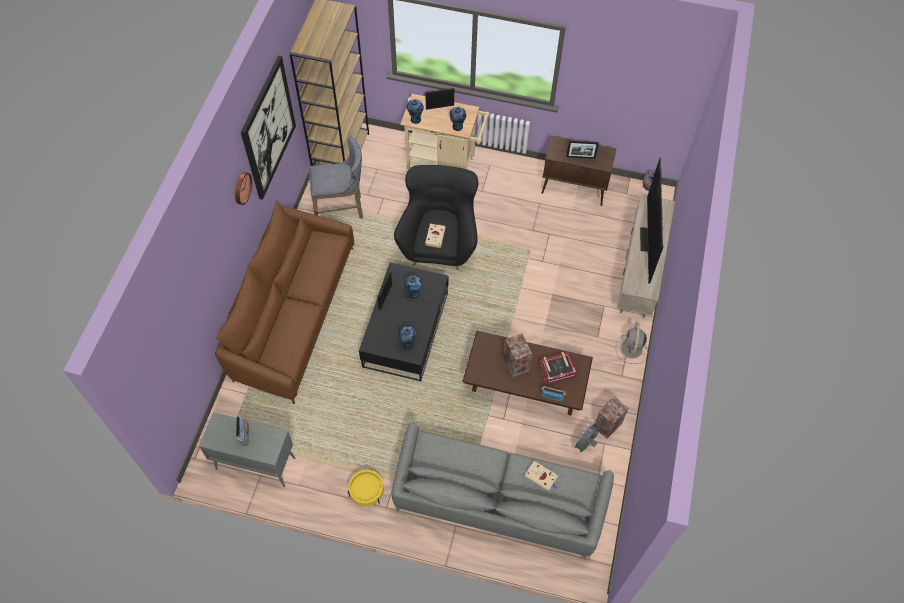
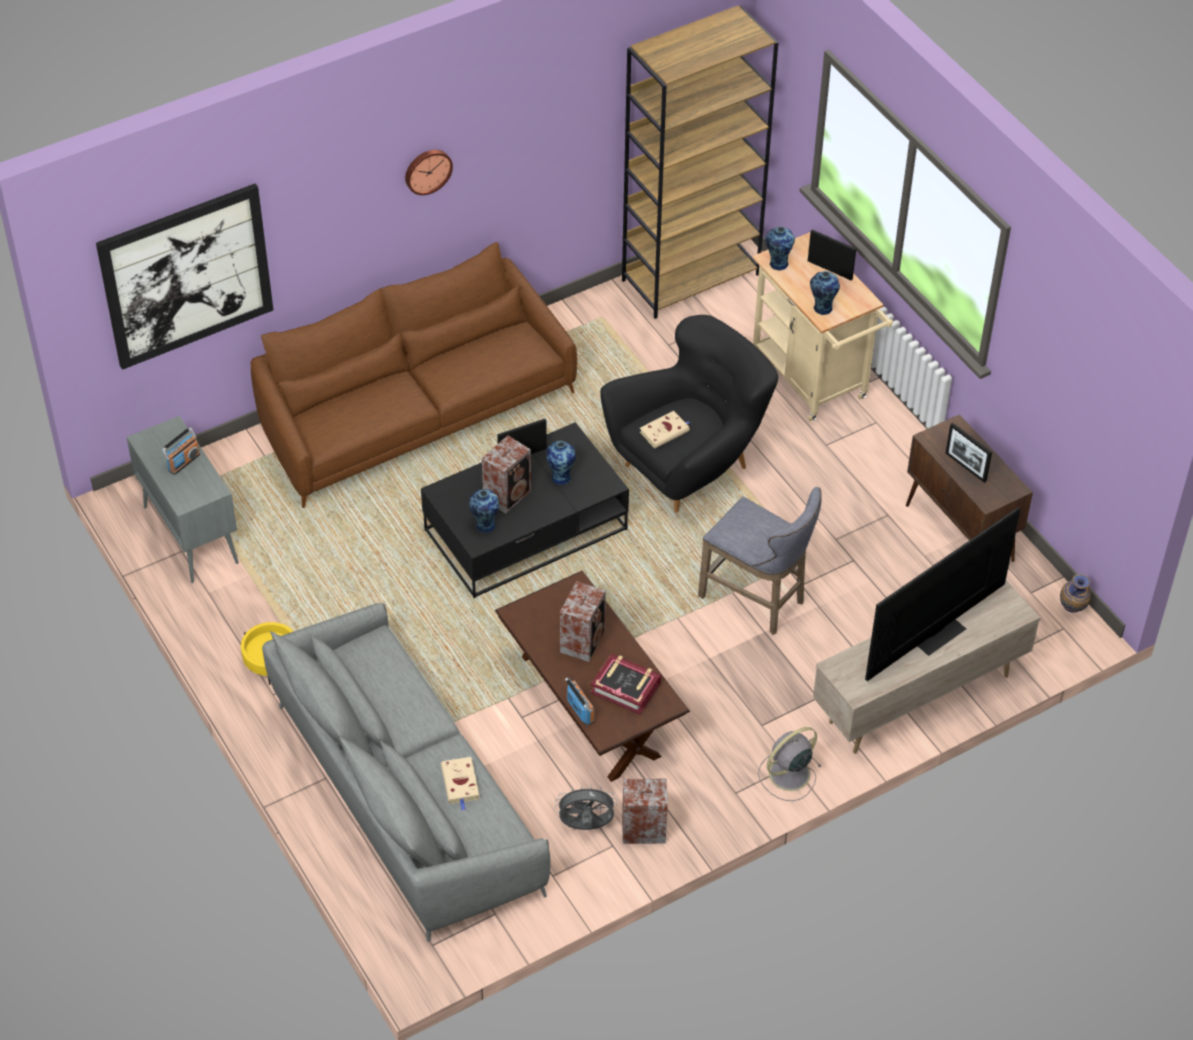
camera: 45 degrees right, 10 degrees down
picture [241,55,296,200] -> picture moved to [96,183,273,370]
grey stool [309,137,363,219] -> grey stool moved to [698,487,822,635]
none -> speaker [482,435,531,514]

